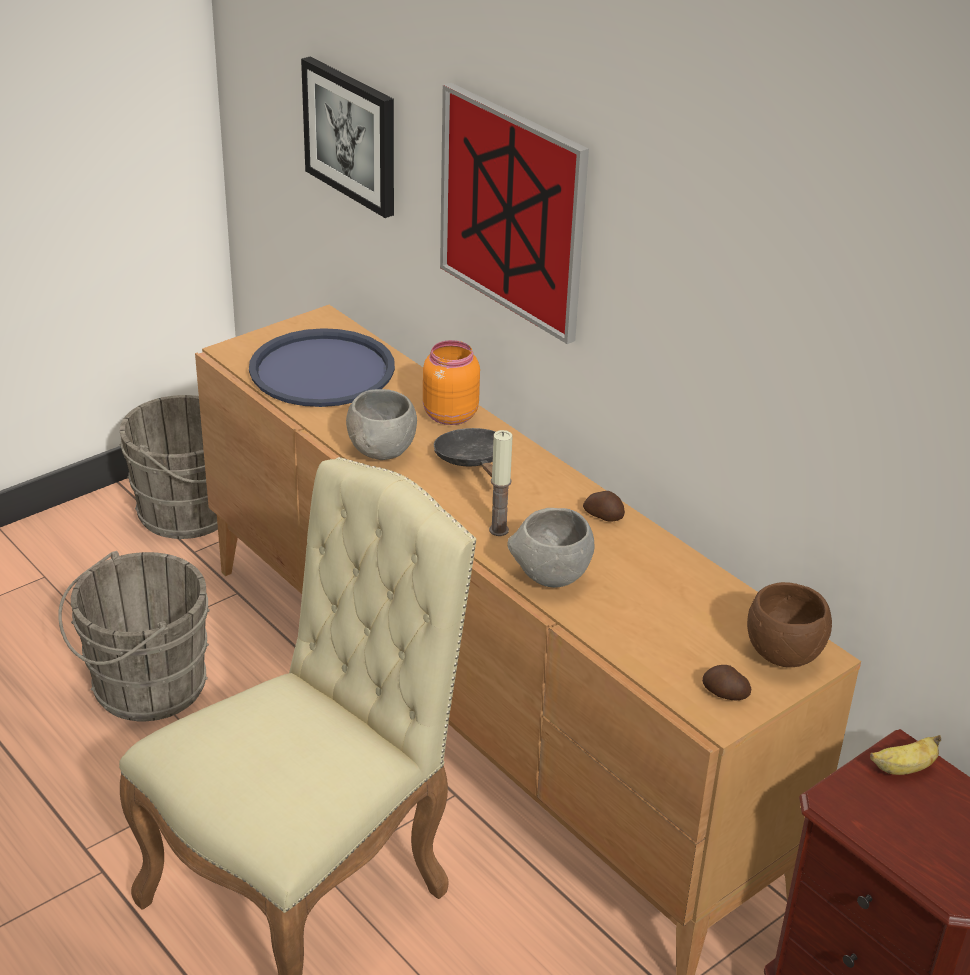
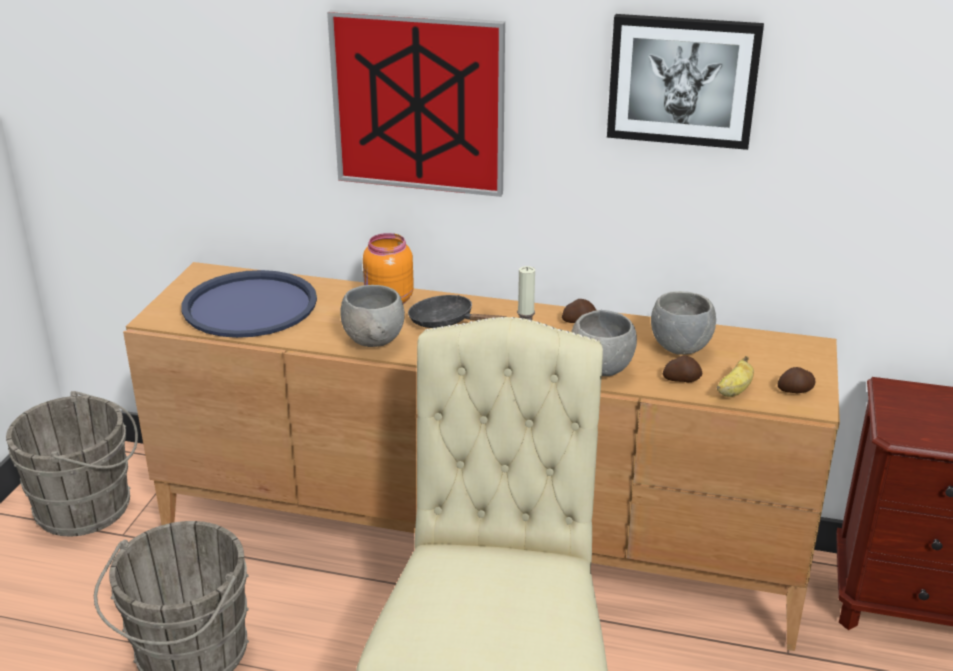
camera: 35 degrees left, 5 degrees down
picture [301,57,394,218] -> picture moved to [607,14,764,150]
brown bowl [747,582,832,667] -> none
banana [870,735,941,775] -> banana moved to [716,356,754,397]
none -> grey bowl [651,291,716,355]
none -> potato [663,356,703,382]

